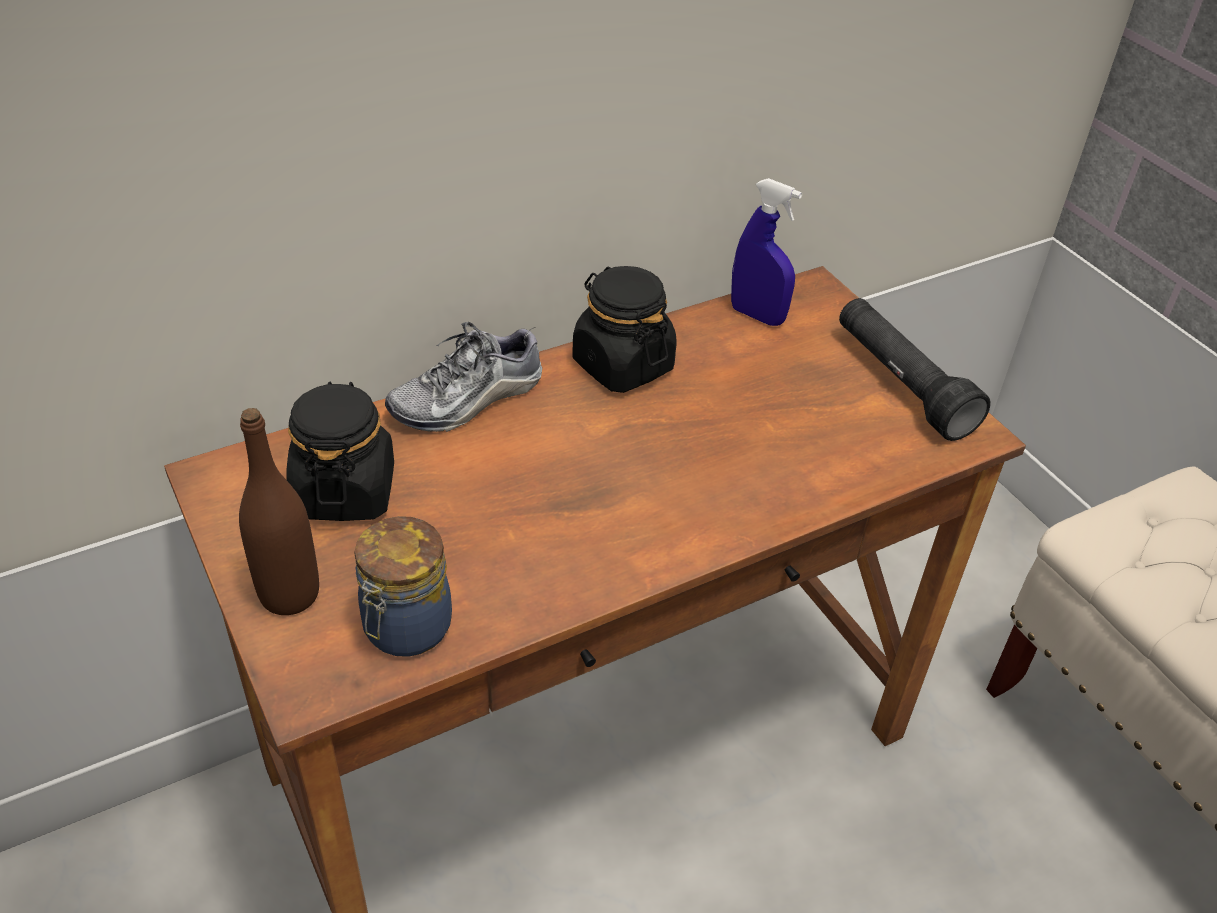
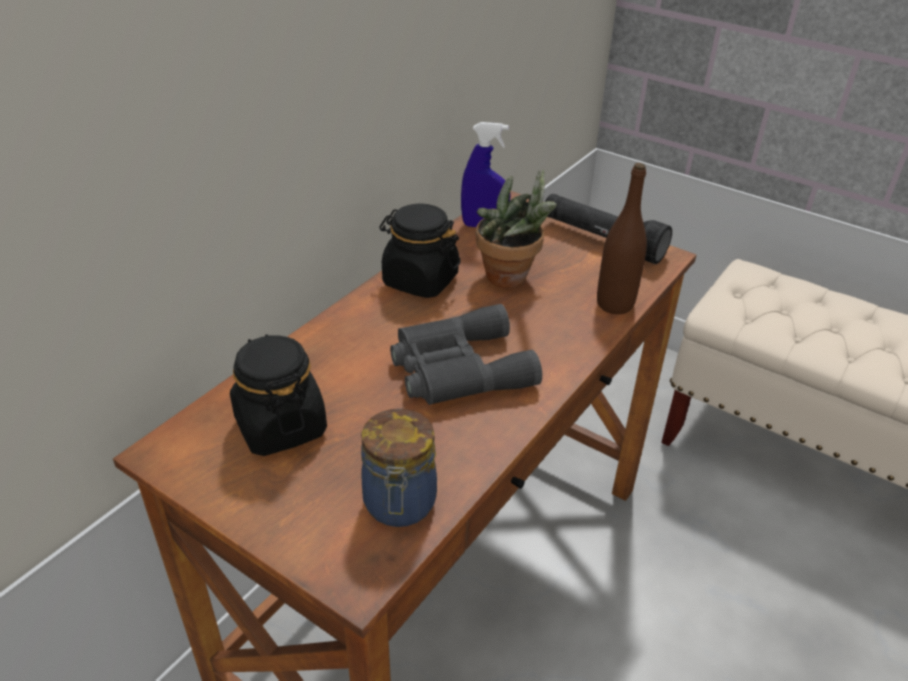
camera: 25 degrees left, 5 degrees down
brown bottle [239,408,319,615] -> brown bottle moved to [597,163,647,314]
shoe [385,322,542,432] -> none
none -> grey binoculars [390,304,542,405]
none -> potted plant [476,170,557,288]

